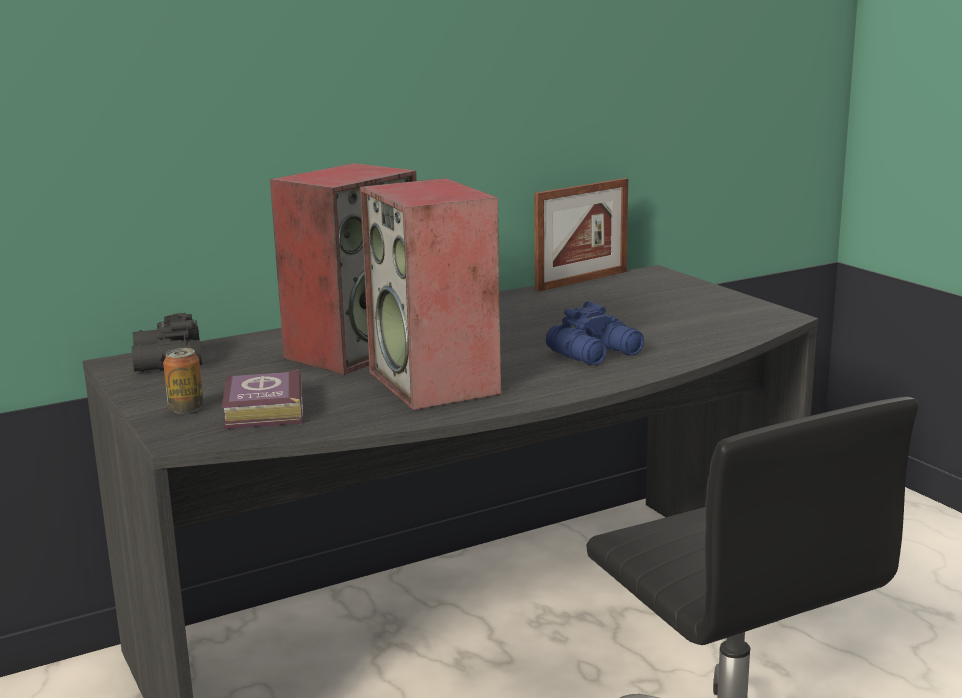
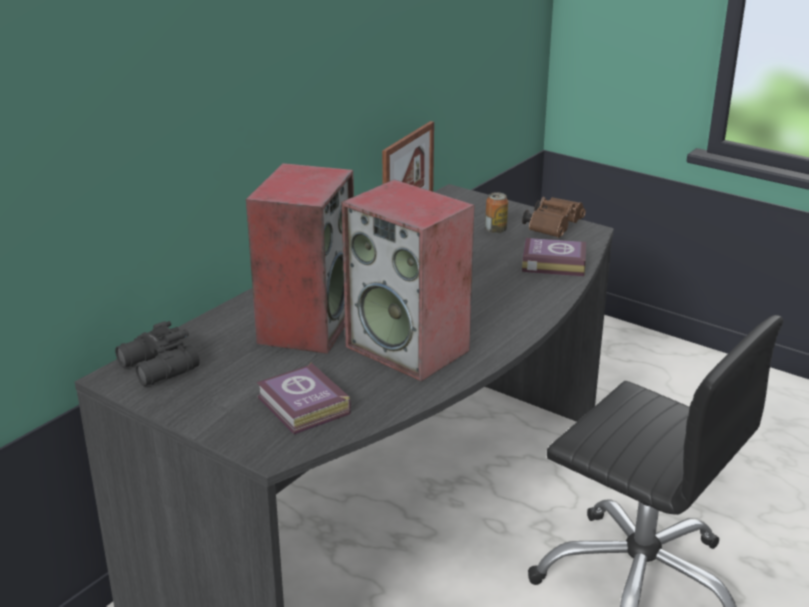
camera: 25 degrees left, 10 degrees up
can [163,348,203,414] -> can moved to [485,192,508,234]
blue binoculars [546,301,644,365] -> none
none -> brown binoculars [522,197,586,238]
none -> book [522,238,586,276]

